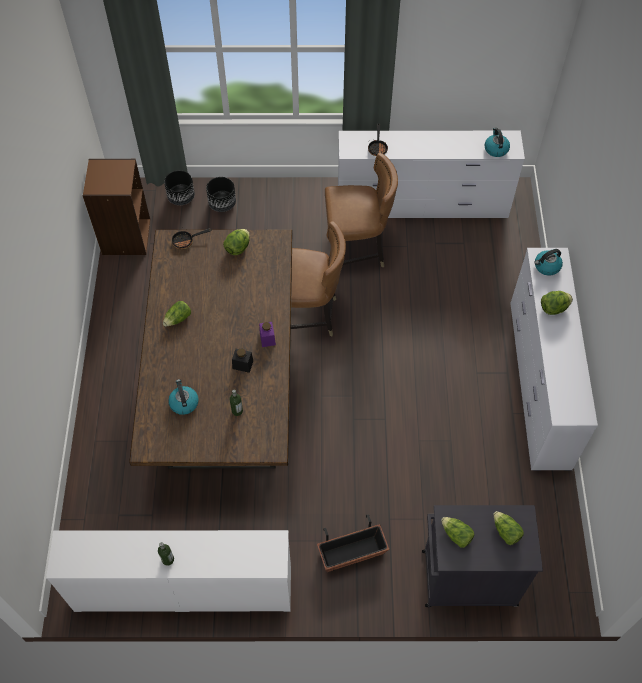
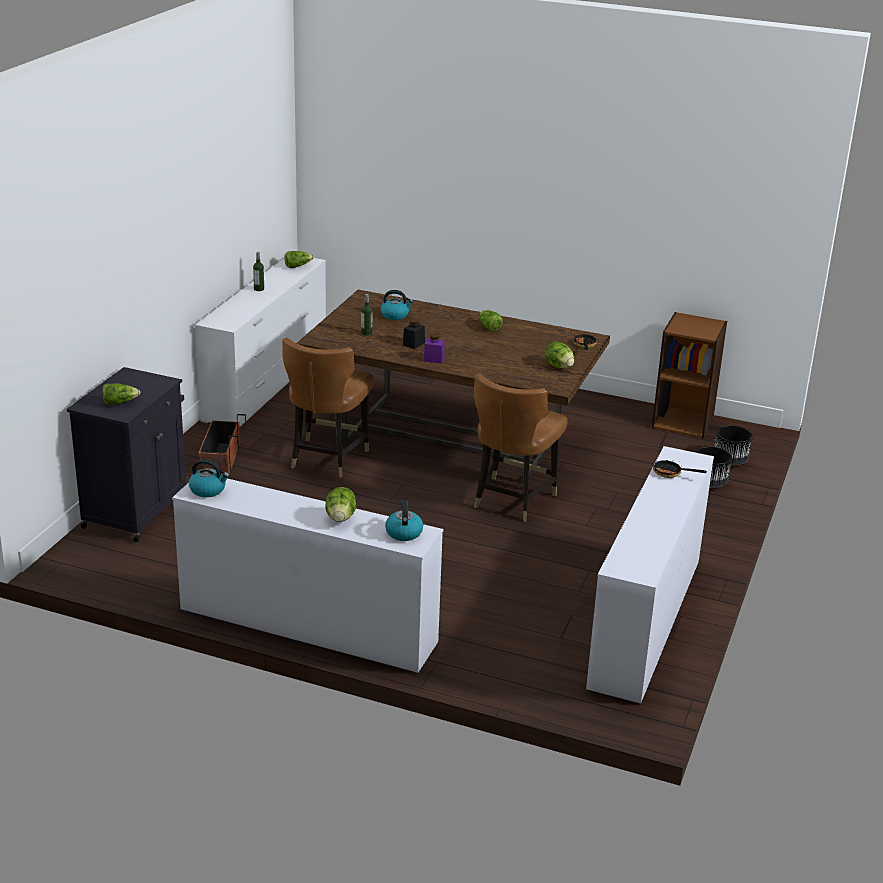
camera: 110 degrees right, 30 degrees down
brown chair [325,153,398,267] -> brown chair moved to [282,338,374,477]
lettuce [441,517,475,548] -> lettuce moved to [284,251,314,268]
kettle [485,128,510,157] -> kettle moved to [189,459,229,497]

